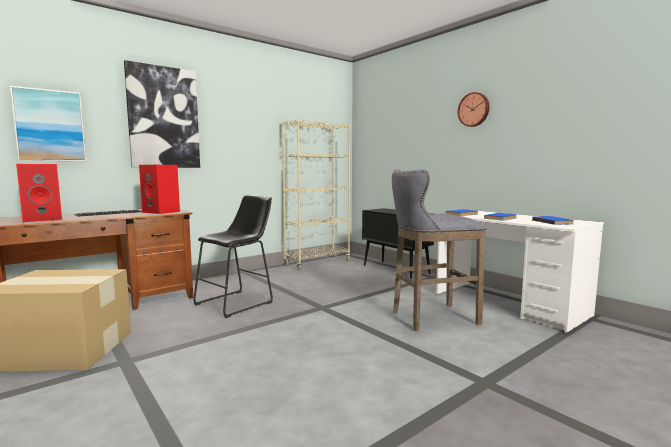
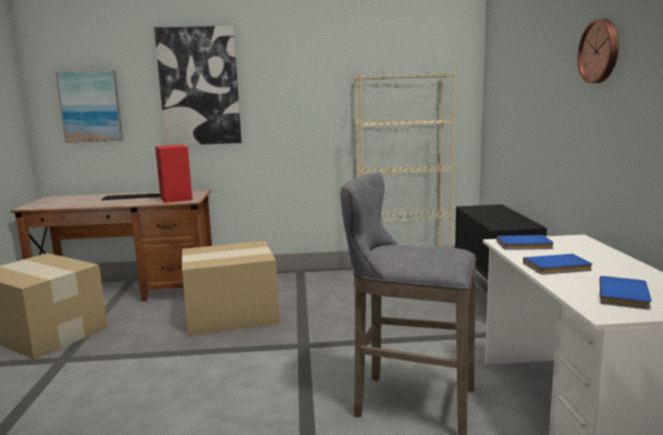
camera: 35 degrees right, 5 degrees up
red speaker [16,164,62,222] -> none
black stool [193,195,273,318] -> cardboard box [182,241,280,336]

